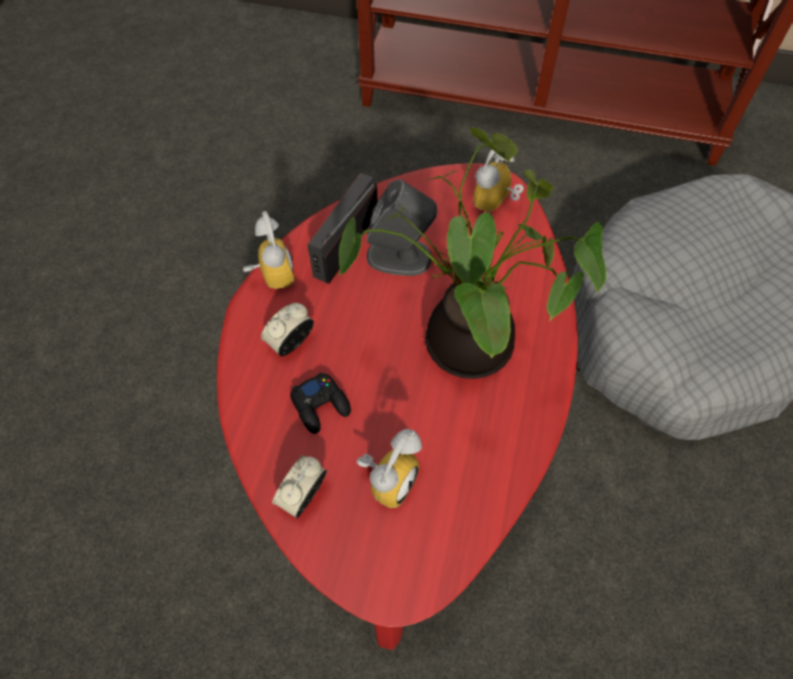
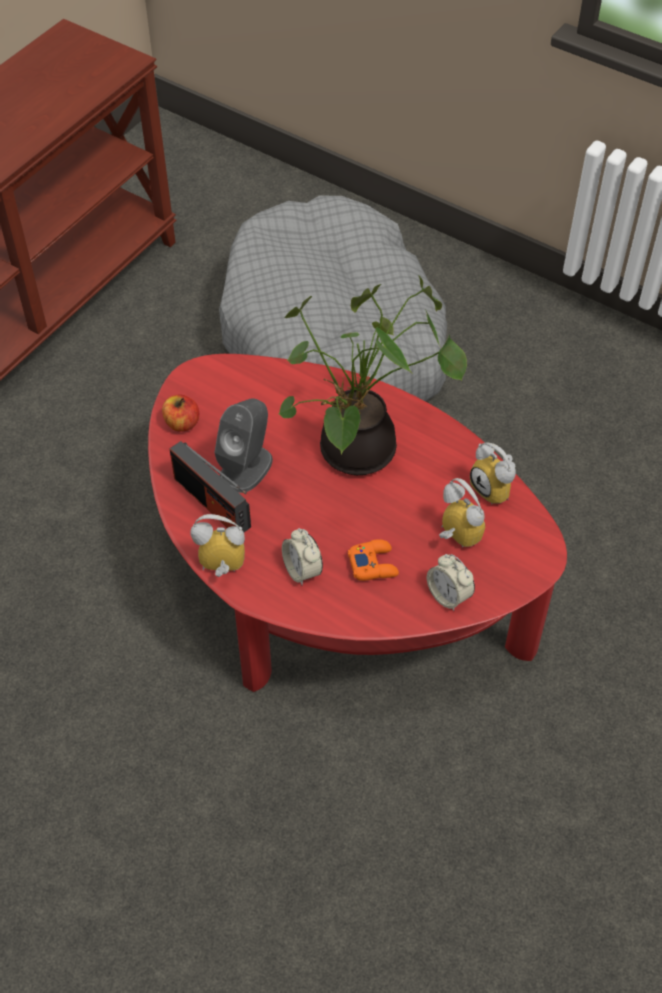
camera: 70 degrees left, 5 degrees down
black game controller [290,372,351,434] -> orange game controller [348,539,399,581]
alarm clock [473,149,524,213] -> alarm clock moved to [470,443,516,505]
none -> apple [162,394,199,431]

